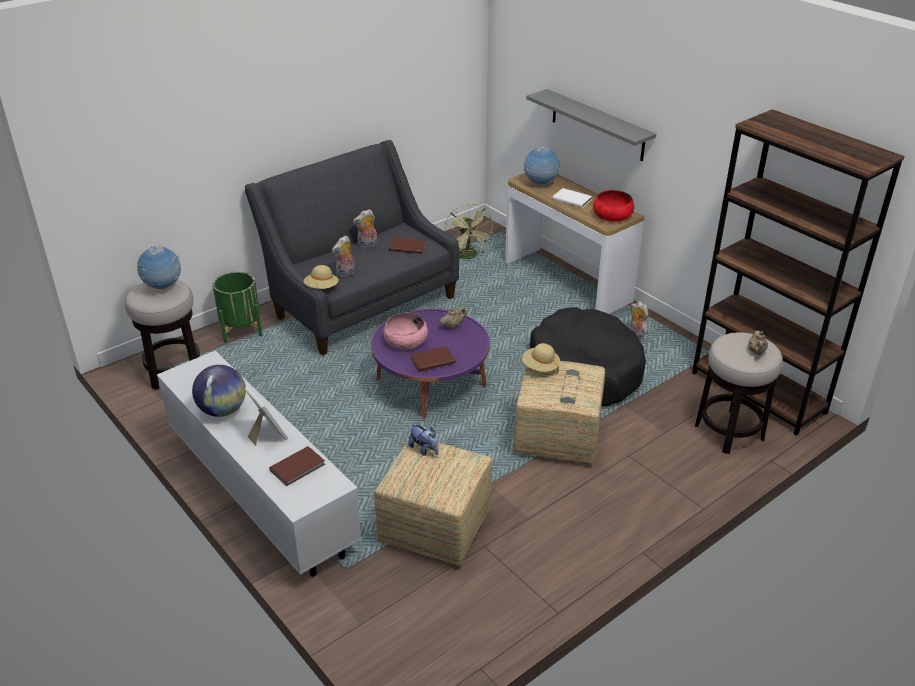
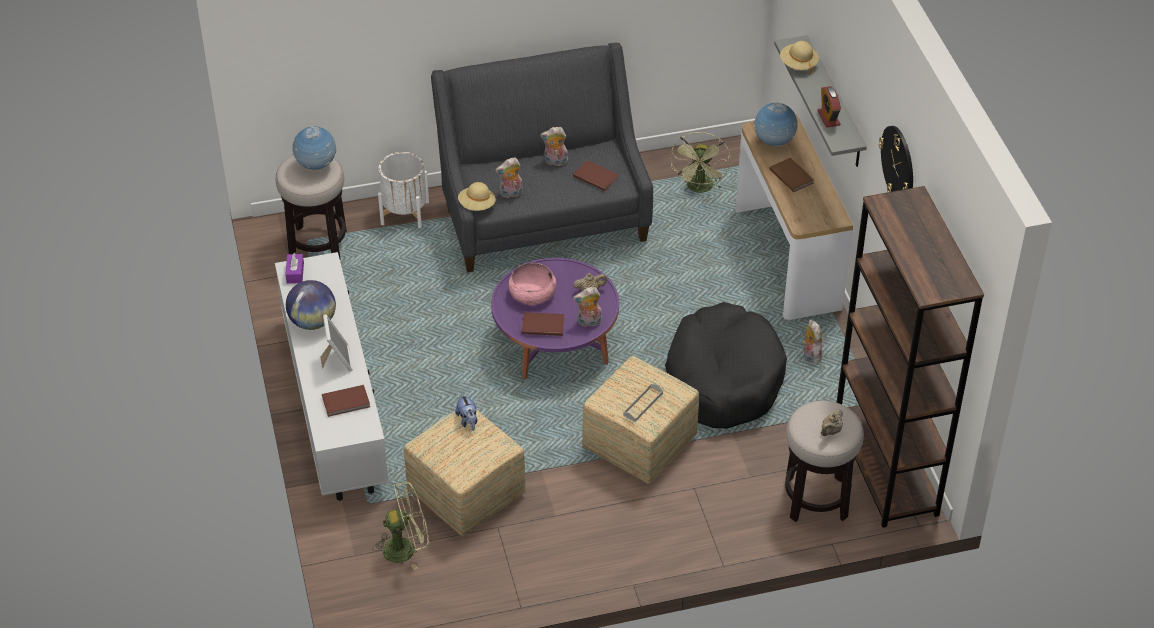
camera: 25 degrees right, 10 degrees up
green planter [213,272,262,343] -> white planter [378,152,429,228]
beige hat [522,343,560,373] -> beige hat moved to [780,41,819,75]
white book [552,188,592,208] -> brown book [769,158,814,192]
red bowl [593,190,634,222] -> none
none -> purple tissue box [285,253,304,284]
none -> green fan [372,481,429,570]
none -> plush toy [573,287,602,327]
none -> alarm clock [817,86,841,128]
none -> wall clock [879,126,913,192]

